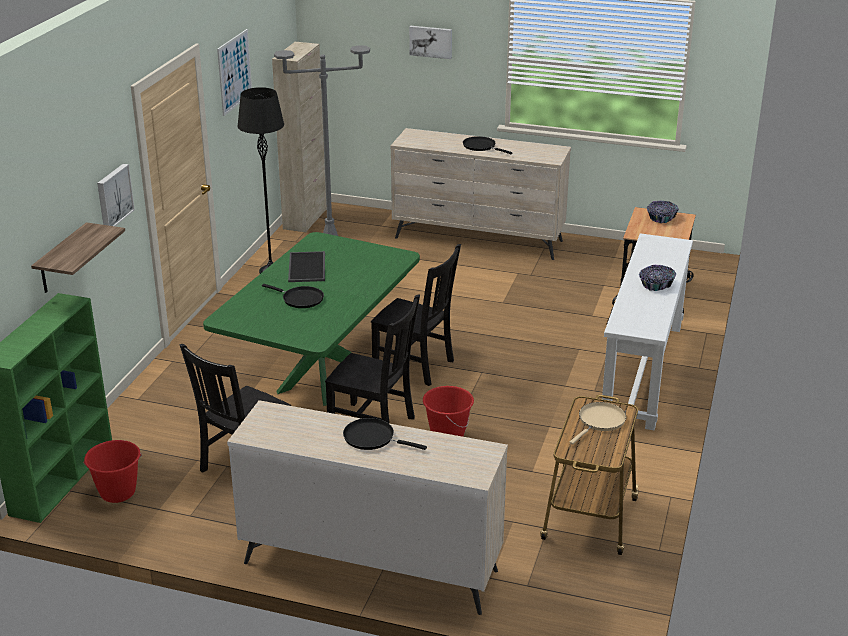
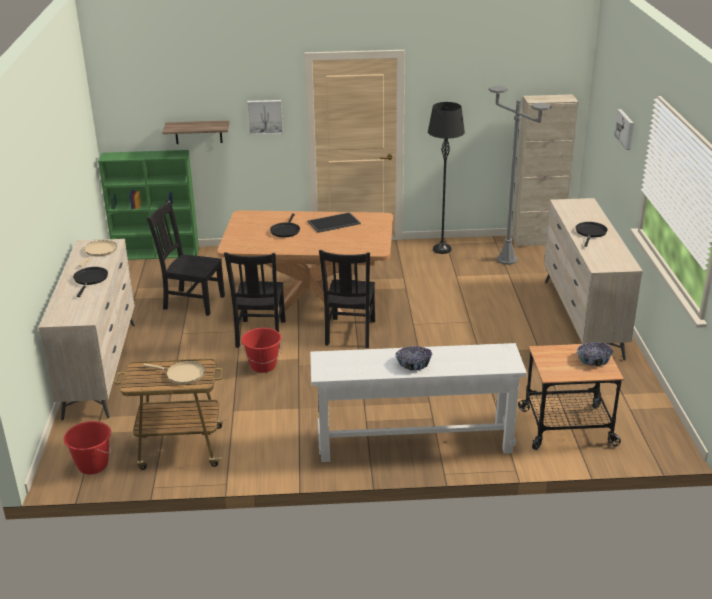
camera: 70 degrees right, 0 degrees up
red bucket [83,440,142,503] -> red bucket moved to [64,421,111,475]
green dining table [203,232,420,406] -> brown dining table [217,210,393,313]
picture [217,29,252,116] -> none
none -> beige frying pan [79,240,117,267]

